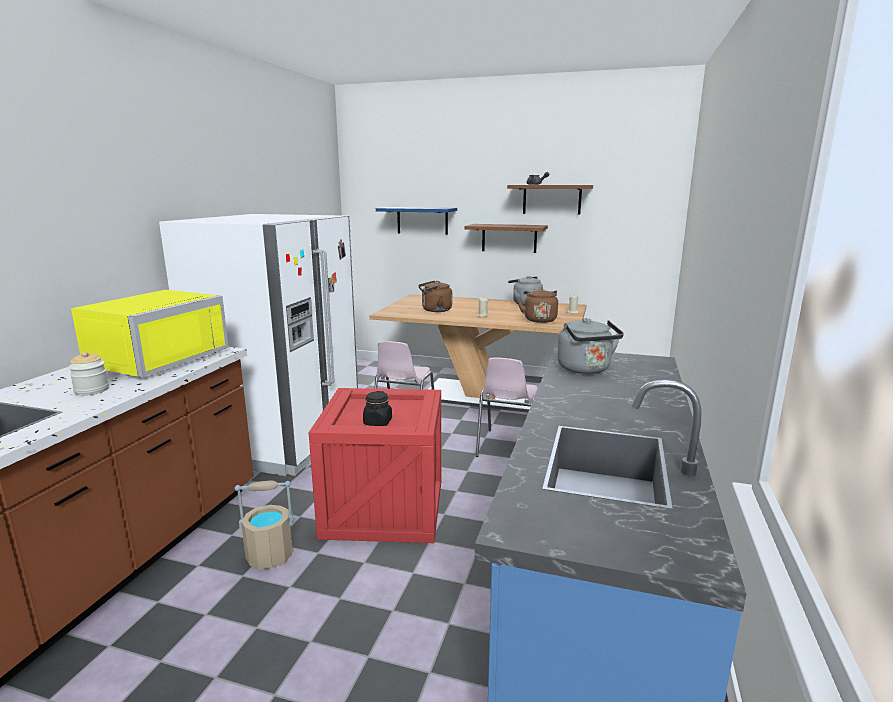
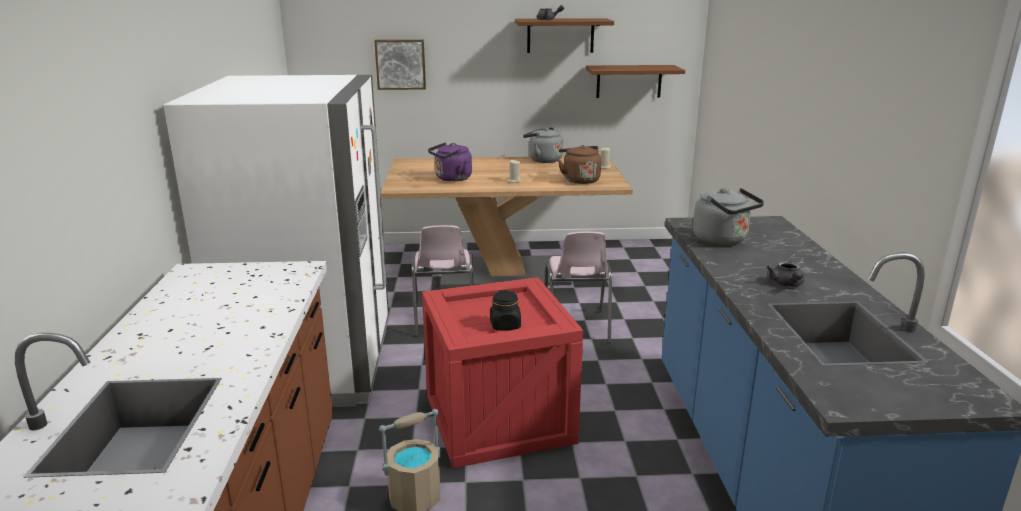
camera: 20 degrees left, 5 degrees up
jar [69,351,109,396] -> none
yellow microwave [71,290,229,377] -> none
blue shelf [376,207,457,235] -> picture [374,40,426,90]
brown kettle [418,280,452,312] -> purple kettle [428,142,472,182]
brown shelf [465,224,548,253] -> brown shelf moved to [586,65,685,98]
none -> grey teapot [767,261,804,287]

